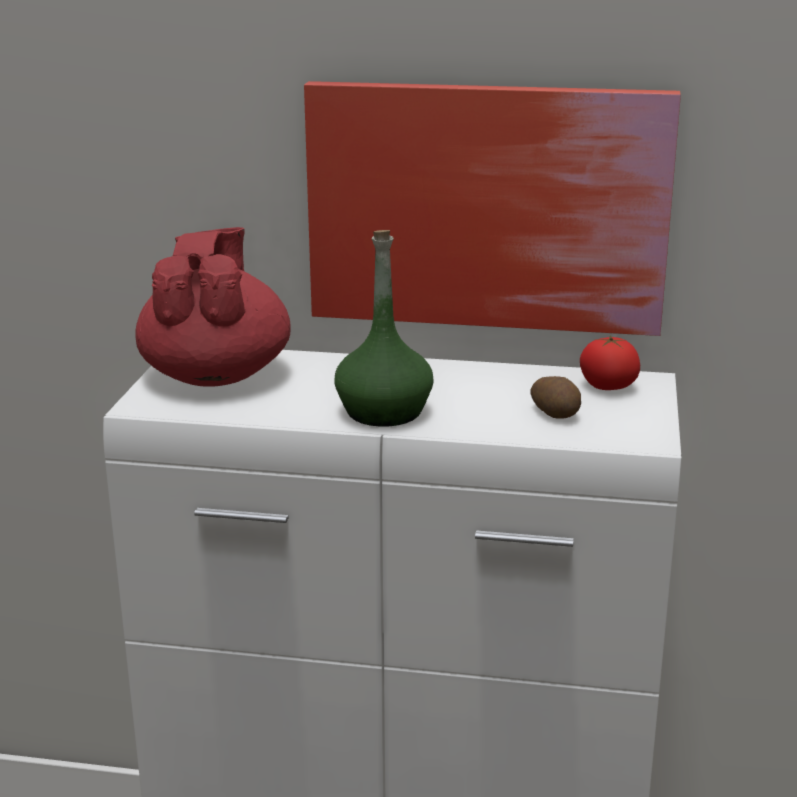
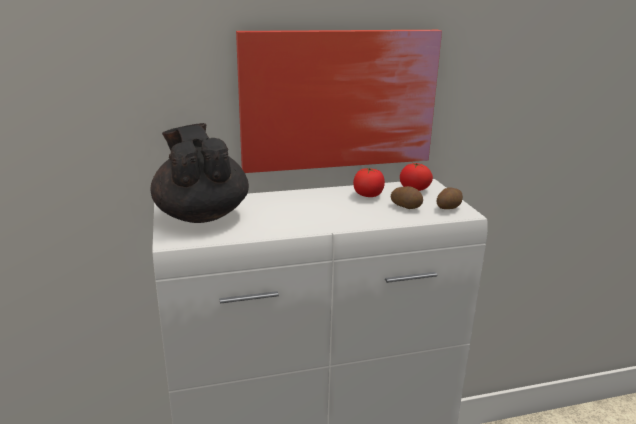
camera: 25 degrees left, 0 degrees up
red teapot [136,227,291,386] -> black teapot [150,123,249,223]
green bottle [334,230,433,427] -> none
none -> tomato [353,168,385,197]
none -> potato [437,187,463,209]

